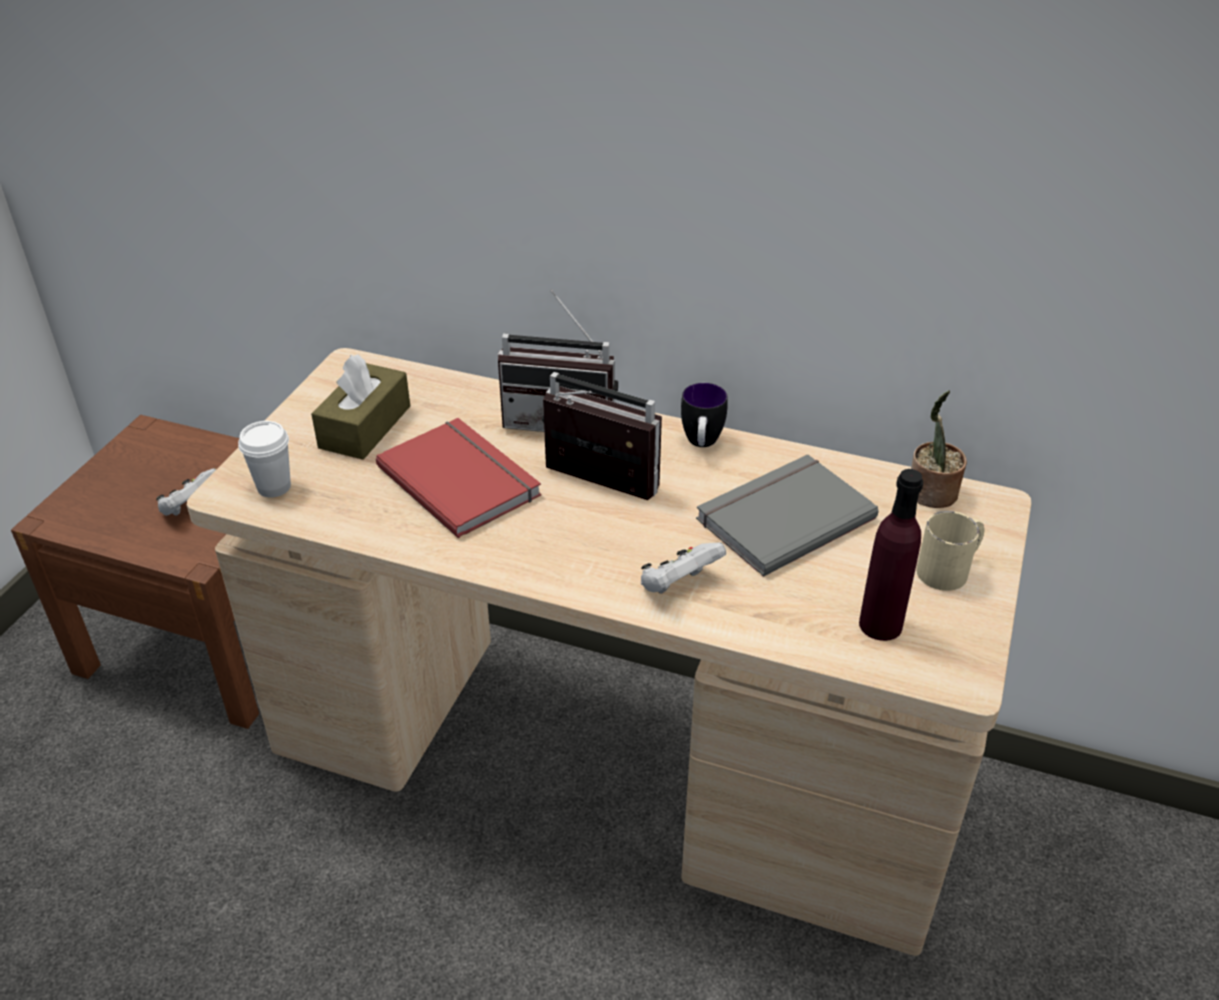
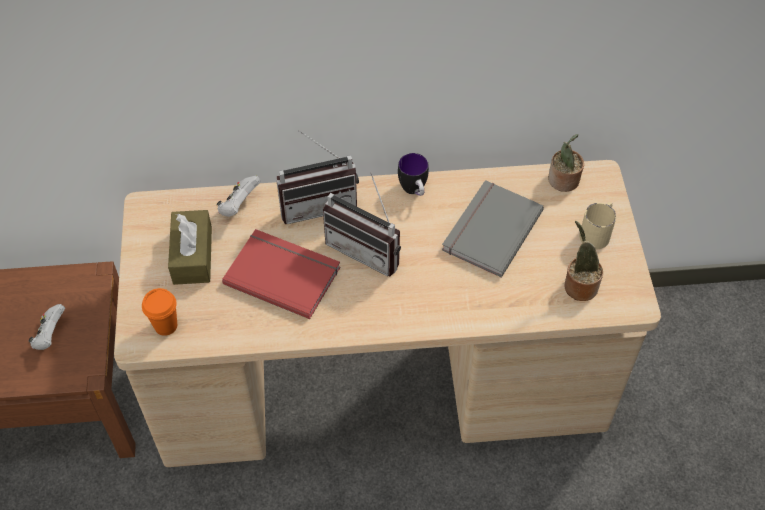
camera: 25 degrees left, 15 degrees up
white cup [238,421,291,497] -> orange cup [142,288,177,336]
radio [542,372,662,500] -> radio turned 150 degrees counterclockwise [323,172,401,277]
white game controller [641,542,726,594] -> white game controller moved to [216,176,261,217]
purple bottle [859,469,923,641] -> potted plant [564,221,603,301]

